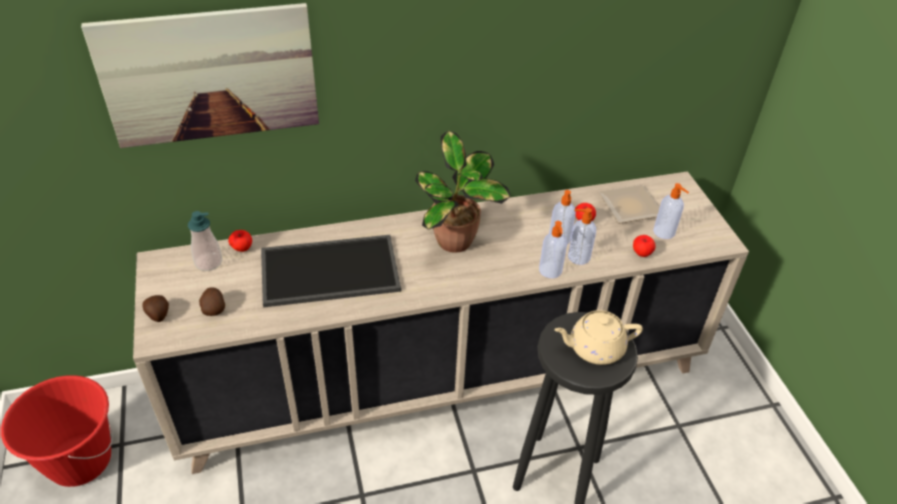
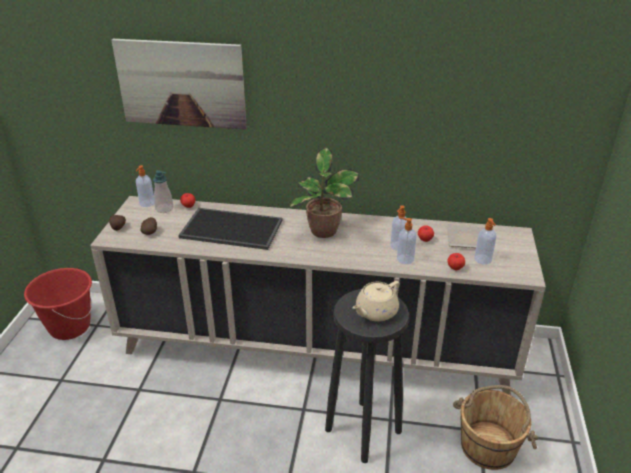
camera: 25 degrees right, 10 degrees down
soap dispenser [539,221,567,278] -> soap dispenser moved to [136,165,154,207]
beige teapot [554,310,643,365] -> beige teapot turned 60 degrees counterclockwise [352,281,400,322]
none -> brown bucket [453,385,538,470]

